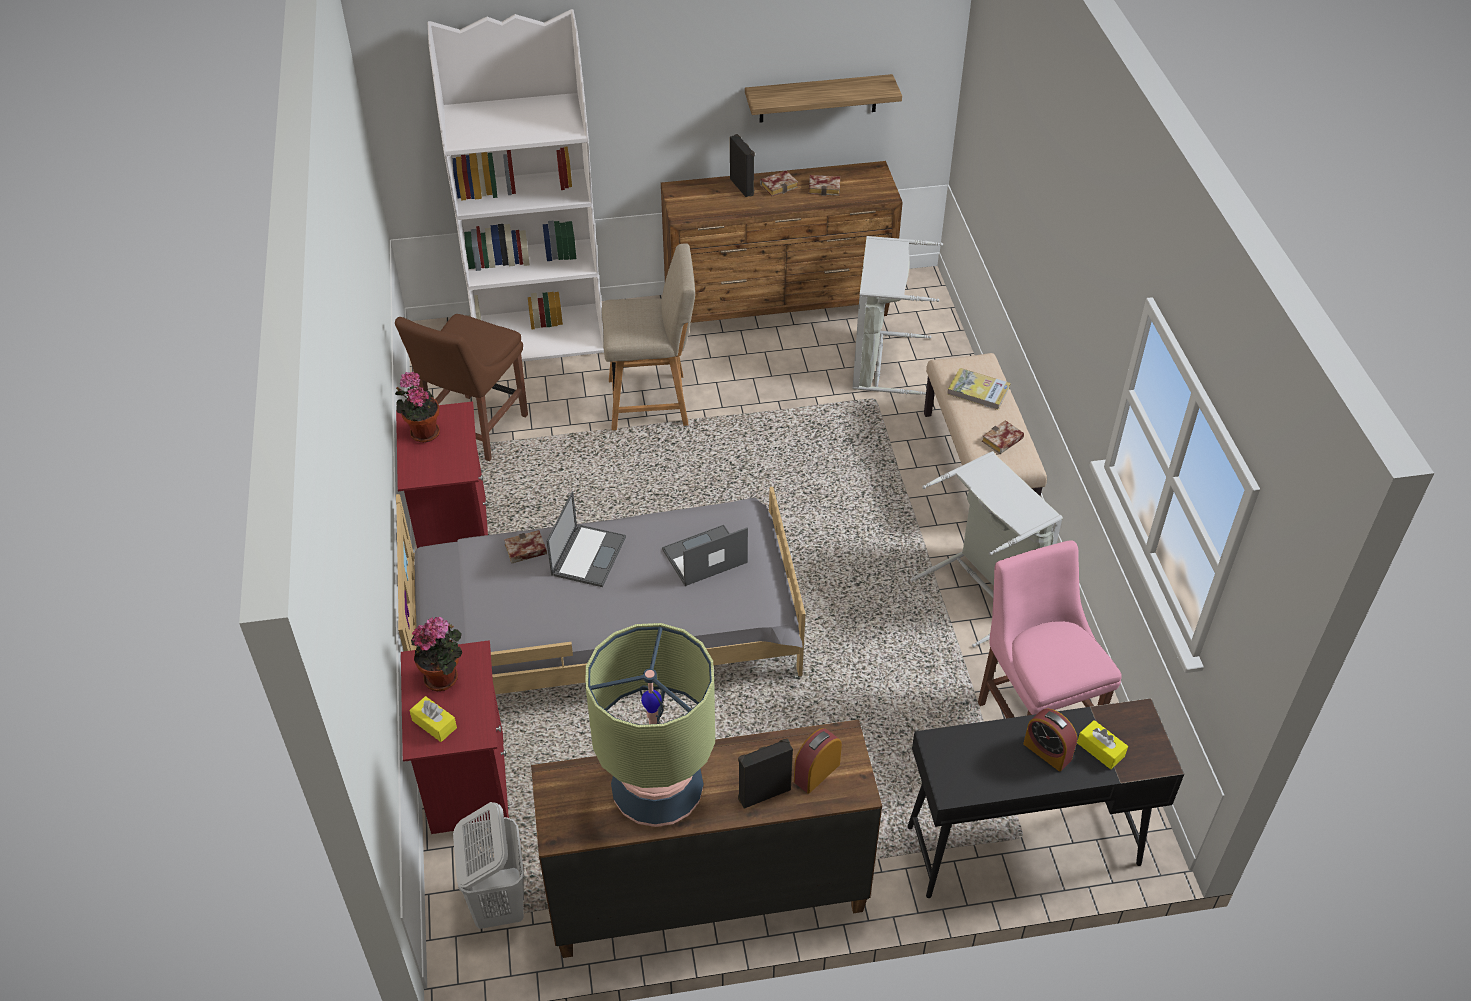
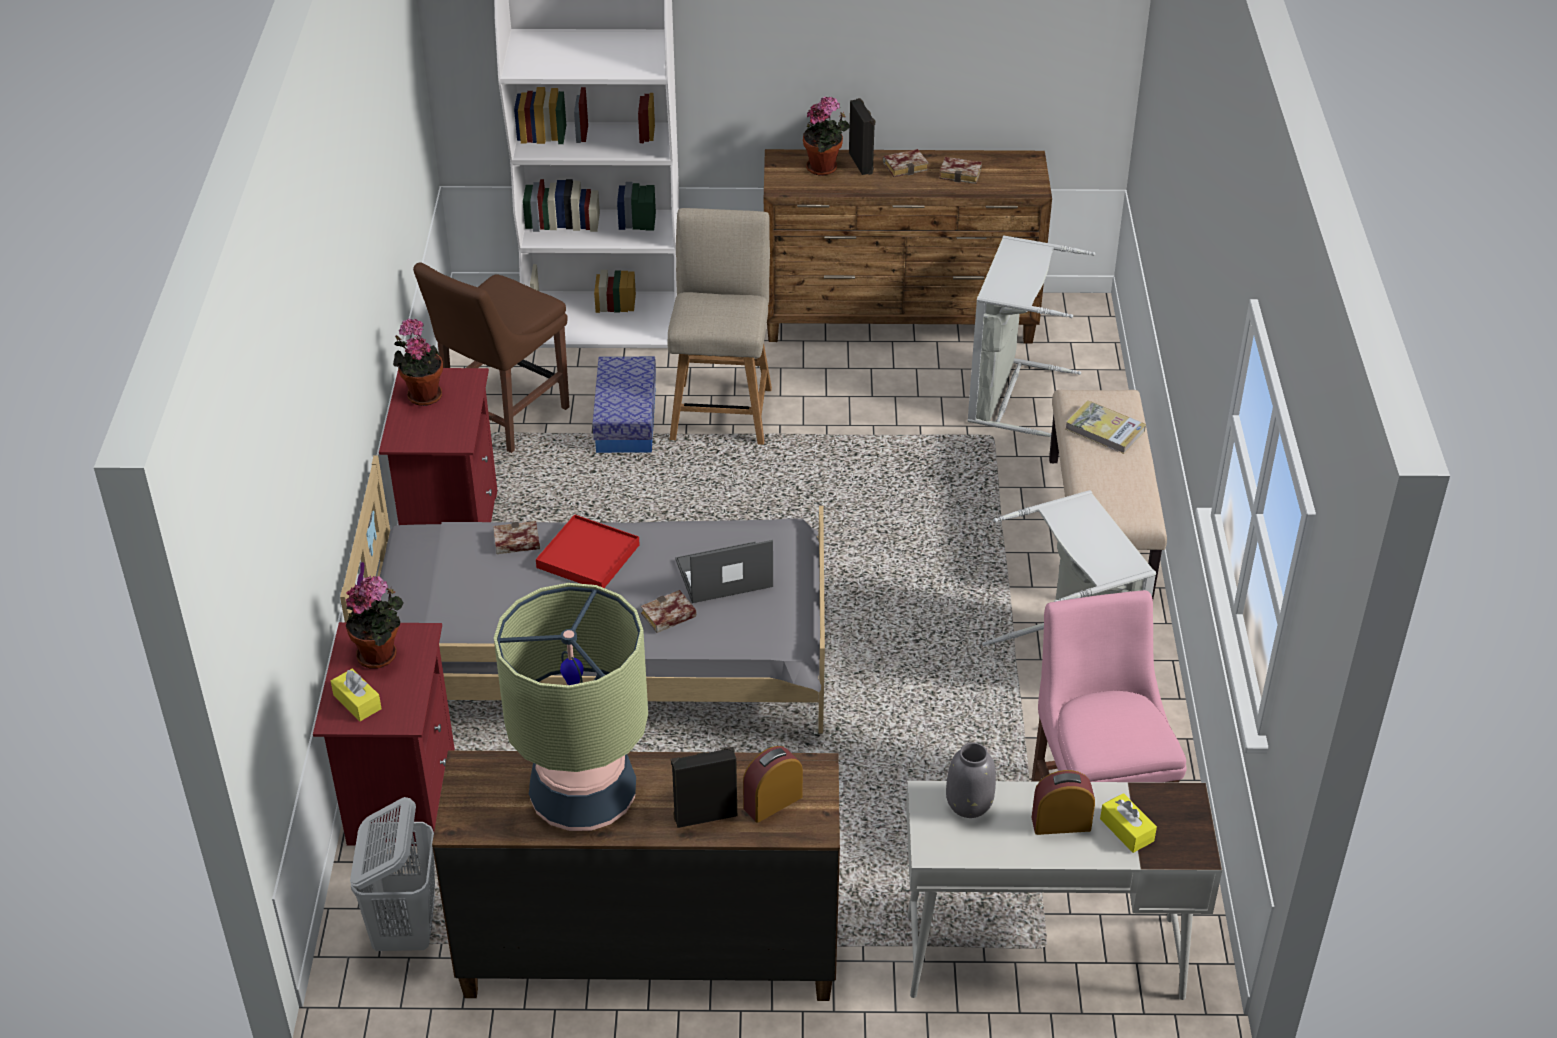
camera: 10 degrees right, 5 degrees down
laptop [547,491,626,587] -> red tray [536,514,640,588]
beige chair [602,243,695,430] -> beige chair turned 90 degrees counterclockwise [668,208,772,445]
shelf [745,74,902,123] -> none
black desk [907,698,1184,898] -> white desk [906,781,1222,1000]
book [982,420,1024,454] -> book moved to [641,590,697,633]
alarm clock [1023,708,1077,771] -> alarm clock turned 120 degrees clockwise [1032,770,1095,835]
none -> storage box [592,357,656,453]
none -> potted plant [803,97,850,176]
none -> grey vase [946,743,996,818]

